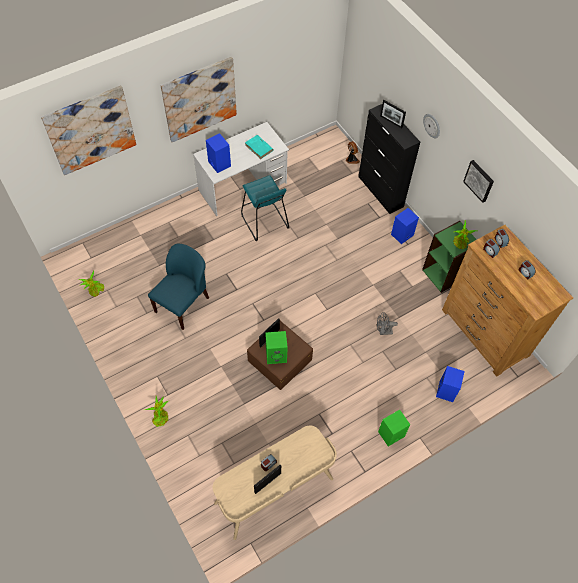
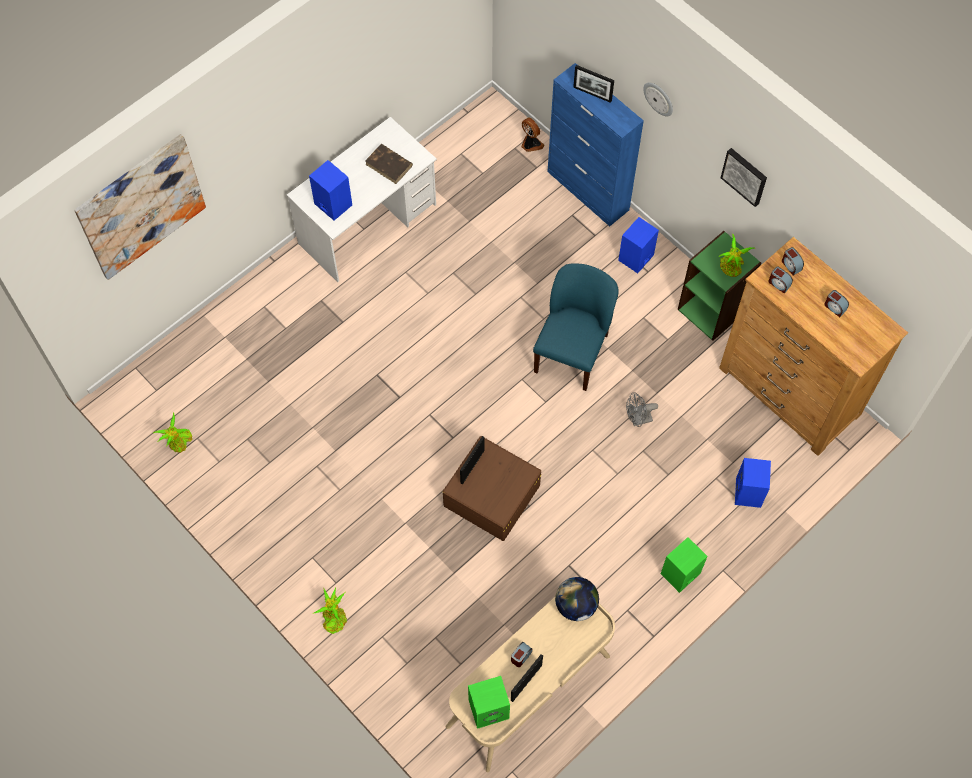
camera: 10 degrees left, 5 degrees up
blue chair [148,243,209,330] -> blue chair moved to [533,263,619,391]
picture [160,56,237,142] -> none
turquoise stool [241,175,289,241] -> none
turquoise book [245,135,274,159] -> brown book [365,144,413,184]
green speaker [266,331,288,364] -> green speaker moved to [468,676,510,729]
black cabinet [358,104,420,214] -> blue cabinet [548,63,644,226]
none -> globe [555,577,599,621]

